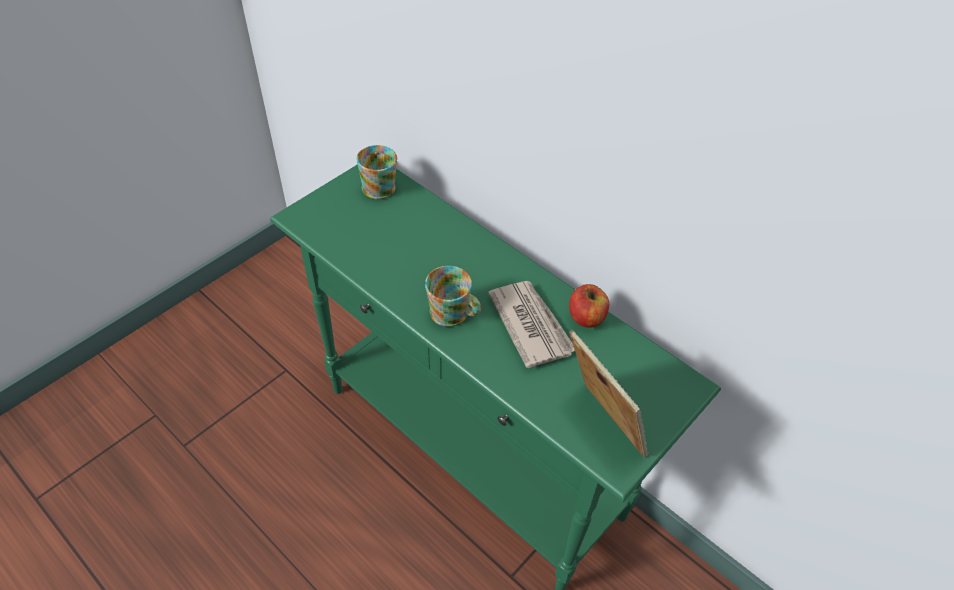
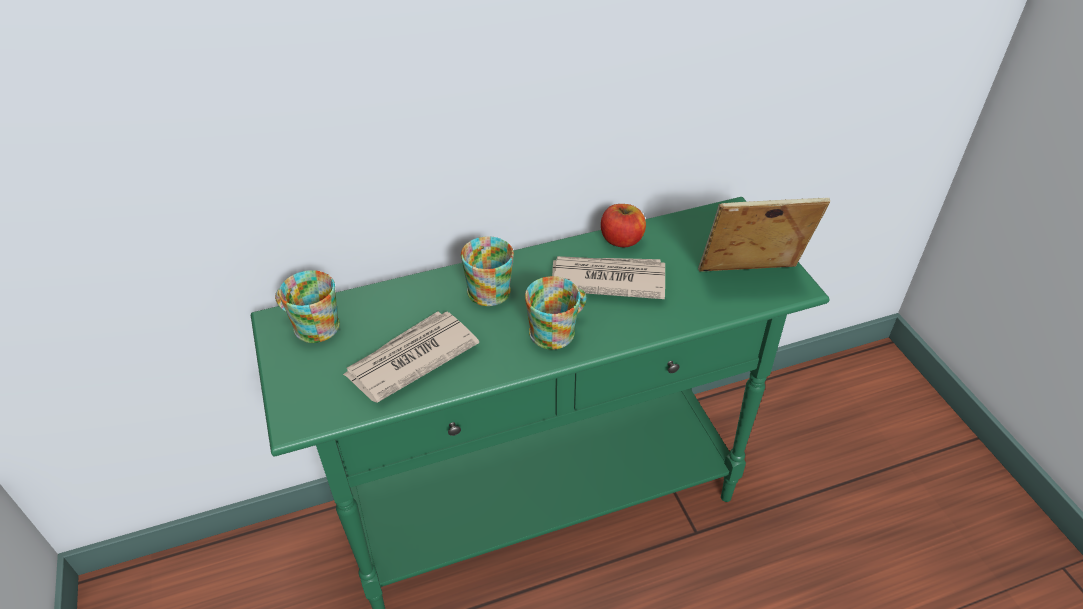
camera: 60 degrees left, 5 degrees down
none -> newspaper [343,311,479,403]
none -> mug [461,236,514,306]

